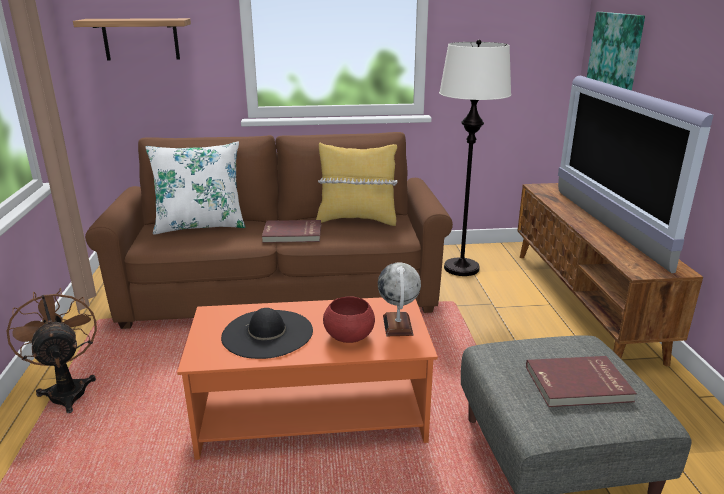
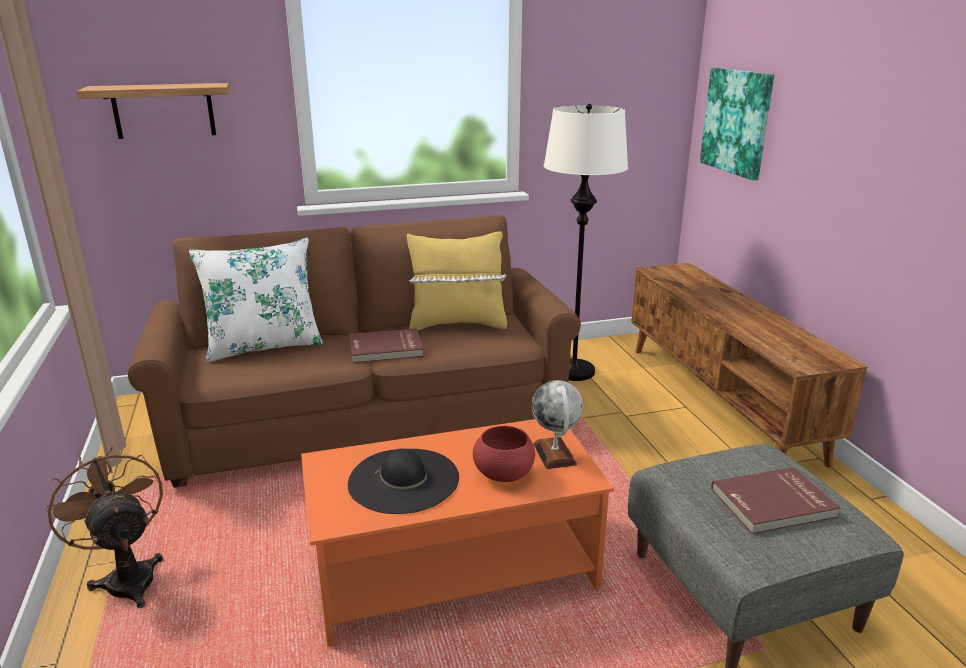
camera: 10 degrees left, 0 degrees up
television [558,76,713,273] -> none

